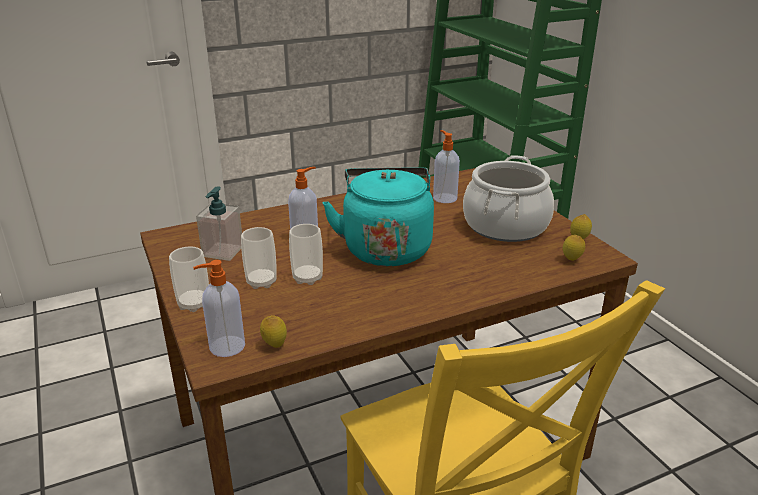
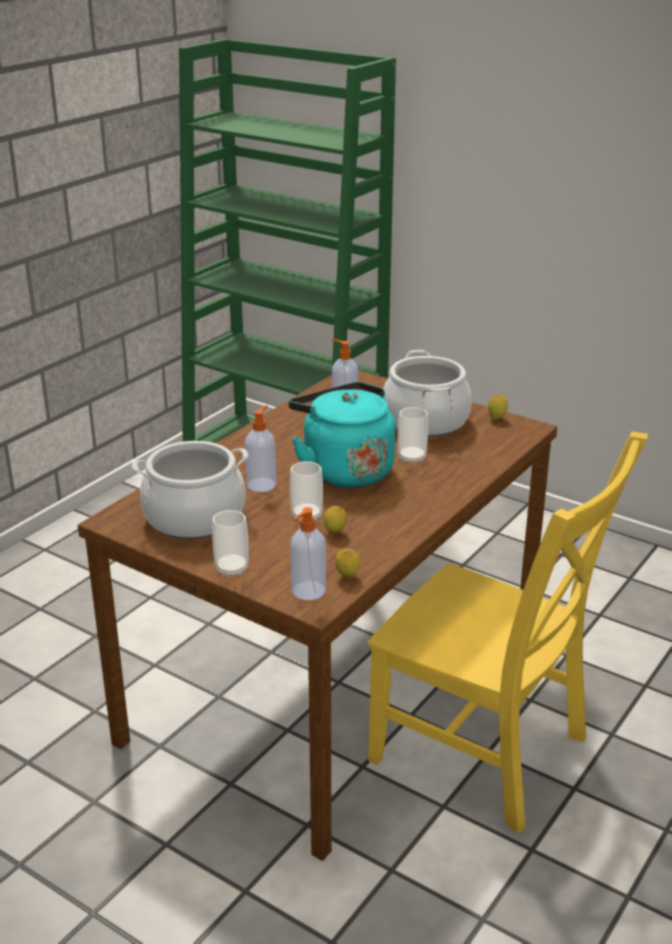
camera: 30 degrees left, 0 degrees up
soap dispenser [196,186,242,261] -> cooking pot [132,441,248,539]
cup [241,227,277,289] -> cup moved to [398,407,428,464]
lemon [563,235,585,261] -> lemon moved to [324,506,347,534]

